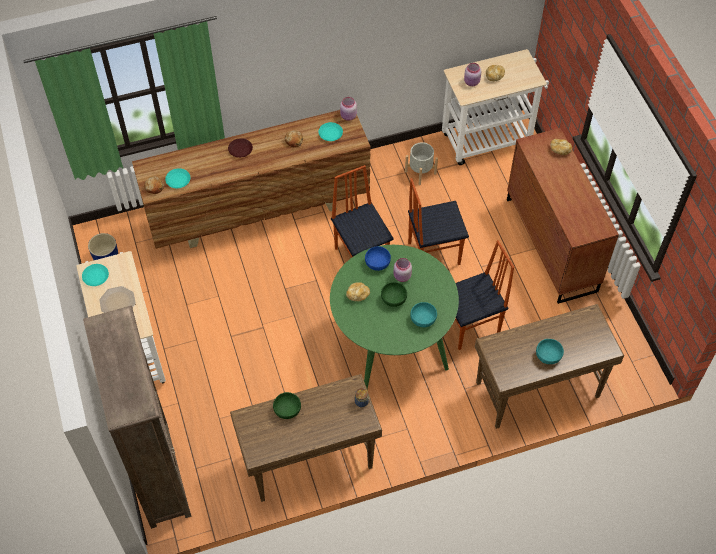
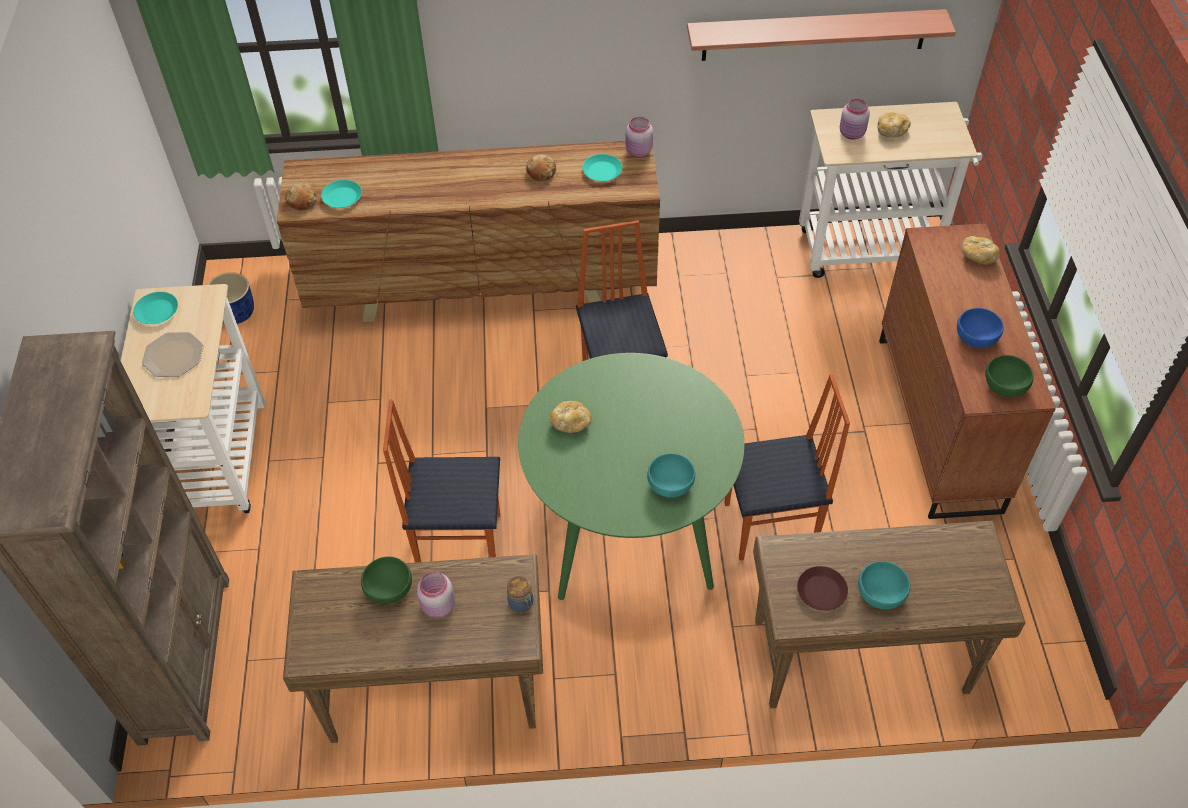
camera: 15 degrees right, 5 degrees down
brown plate [228,138,253,158] -> brown plate moved to [797,566,848,611]
blue bowl [365,246,391,271] -> blue bowl moved to [957,308,1004,348]
green bowl [381,282,407,307] -> green bowl moved to [985,355,1034,397]
pink jar [394,258,412,282] -> pink jar moved to [417,572,455,618]
grey planter [405,142,438,185] -> none
chair [408,178,469,265] -> chair moved to [383,399,500,562]
none -> shelf [687,9,956,61]

